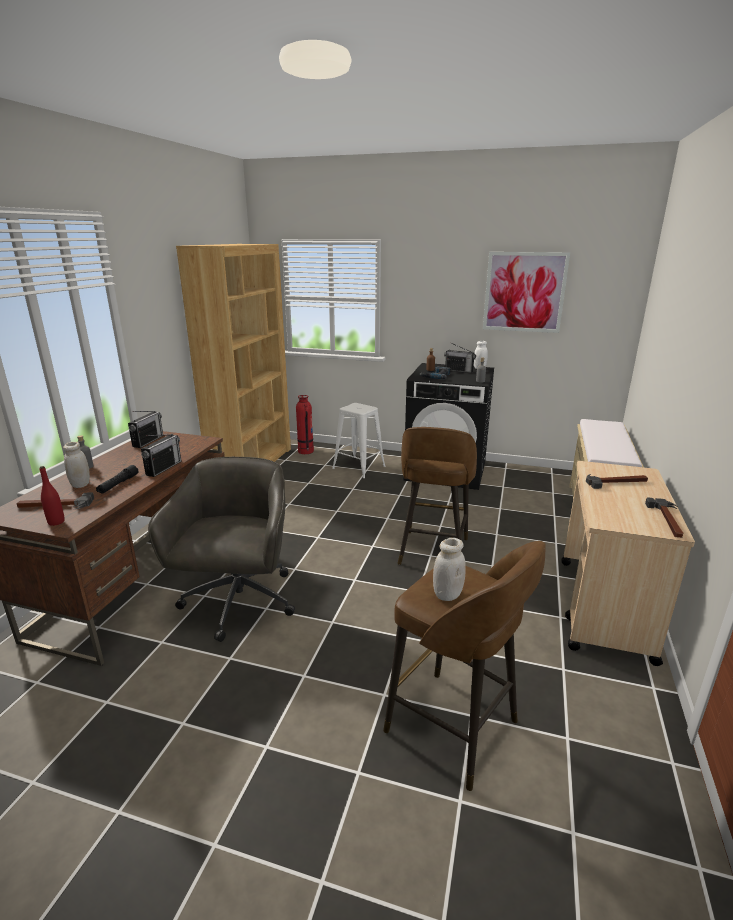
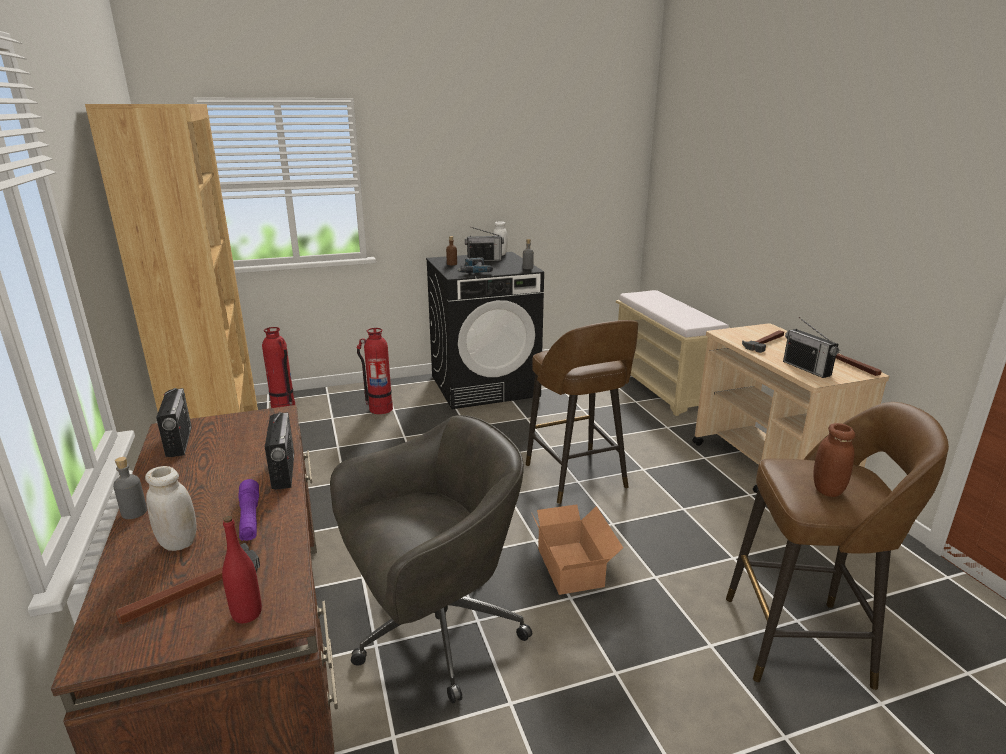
camera: 35 degrees left, 0 degrees up
black flashlight [96,465,138,493] -> purple flashlight [238,479,259,541]
grey office chair [148,457,295,642] -> grey office chair turned 90 degrees clockwise [330,415,532,703]
white stool [332,403,386,478] -> fire extinguisher [357,328,393,414]
white jar [433,538,466,601] -> brown jar [813,423,855,497]
picture [483,252,570,333] -> none
none -> cardboard box [531,504,623,595]
none -> radio [783,317,839,378]

